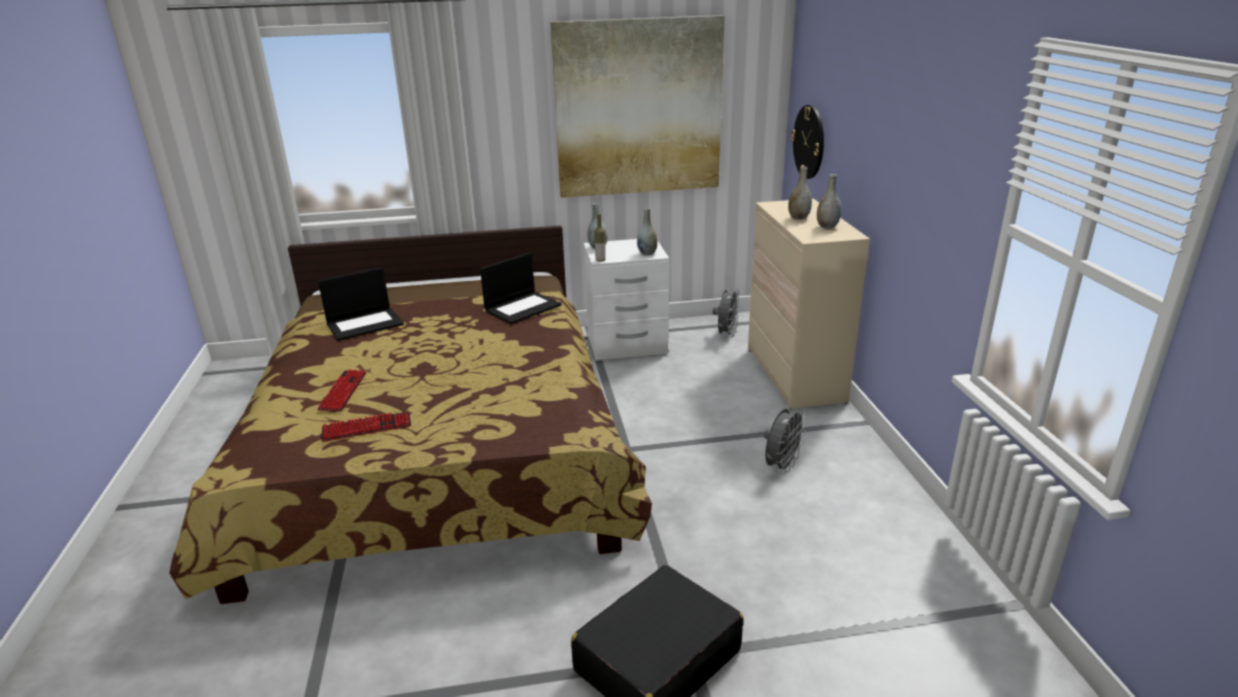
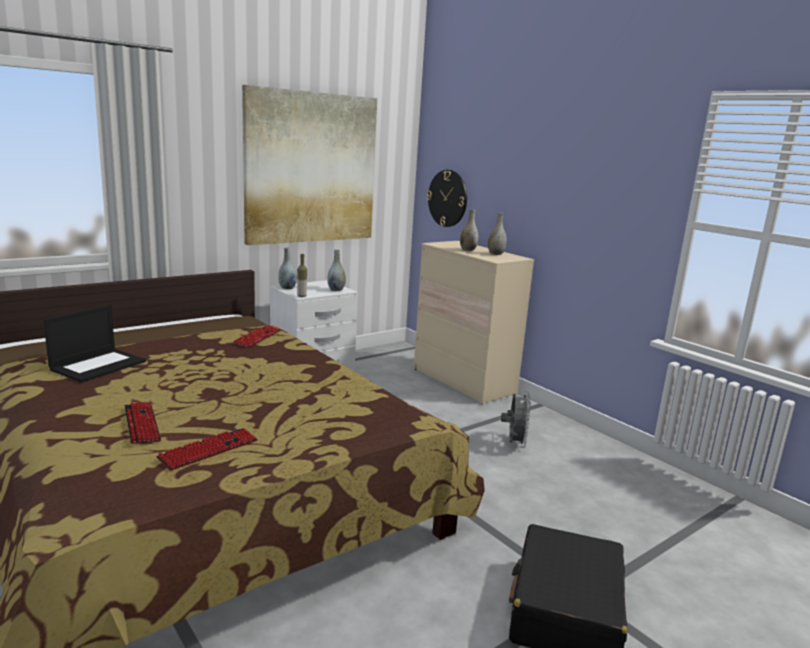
camera: 30 degrees left, 10 degrees down
laptop [480,252,562,324] -> keyboard [233,325,281,348]
grey fan [713,288,740,338] -> none

